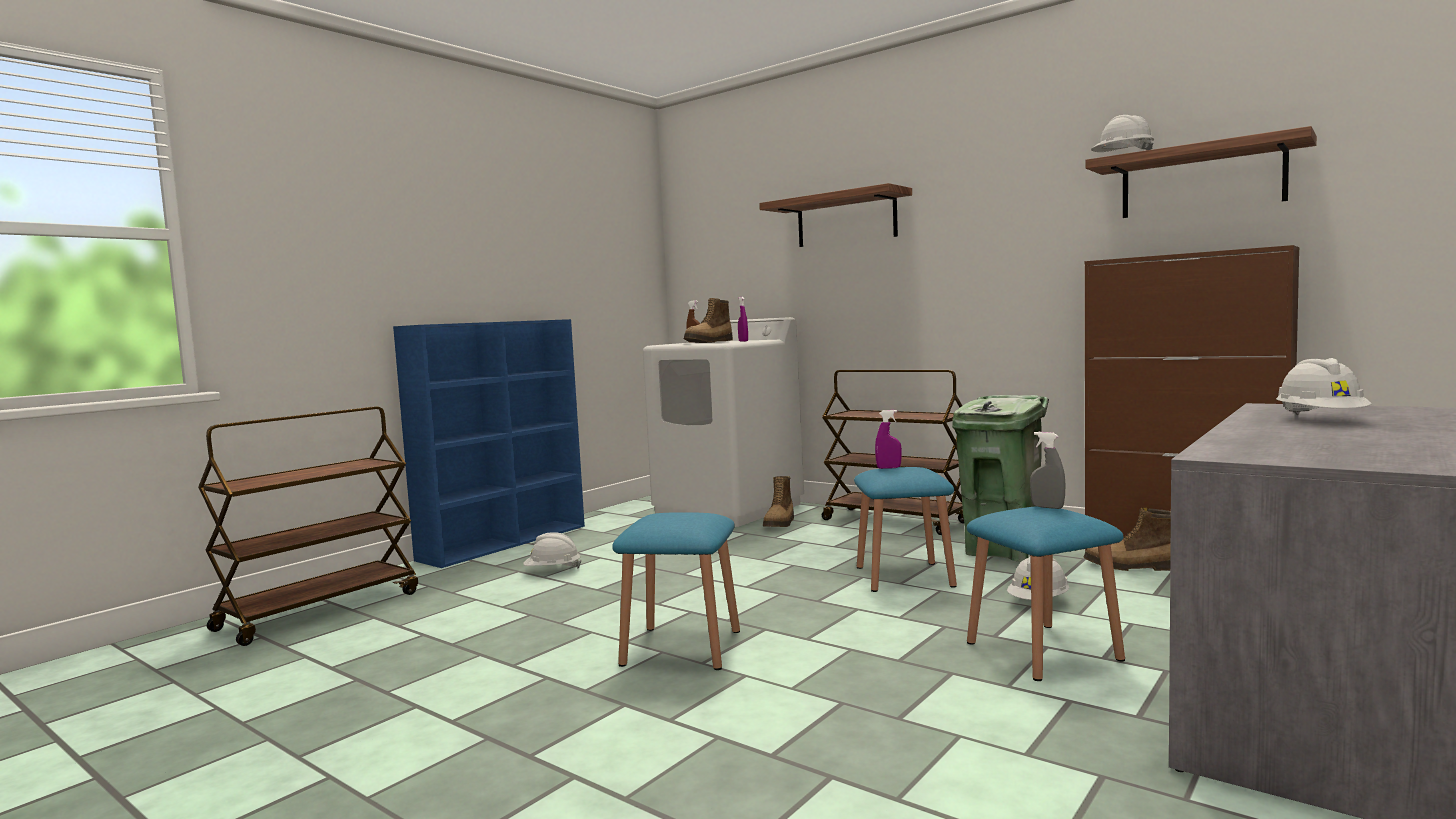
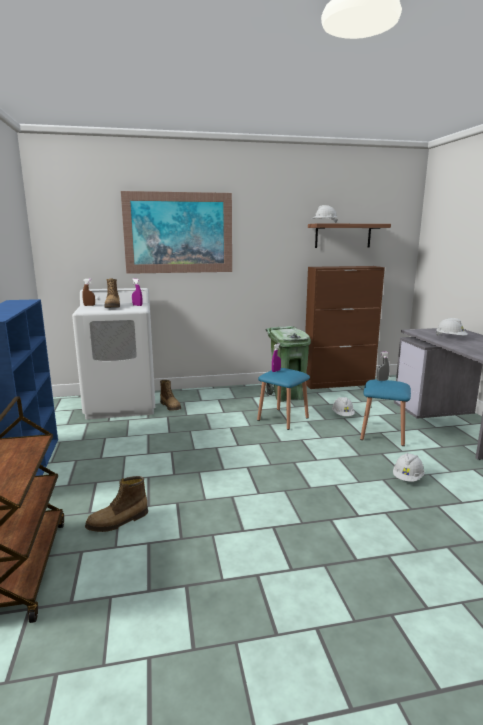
camera: 50 degrees left, 10 degrees up
white hard hat [524,532,582,569] -> white hard hat moved to [393,453,425,482]
blue stool [612,512,740,670] -> none
shelf [759,183,912,247] -> picture [121,191,232,274]
brown cart [822,370,964,535] -> none
boot [1084,508,1171,571] -> boot moved to [85,476,148,532]

